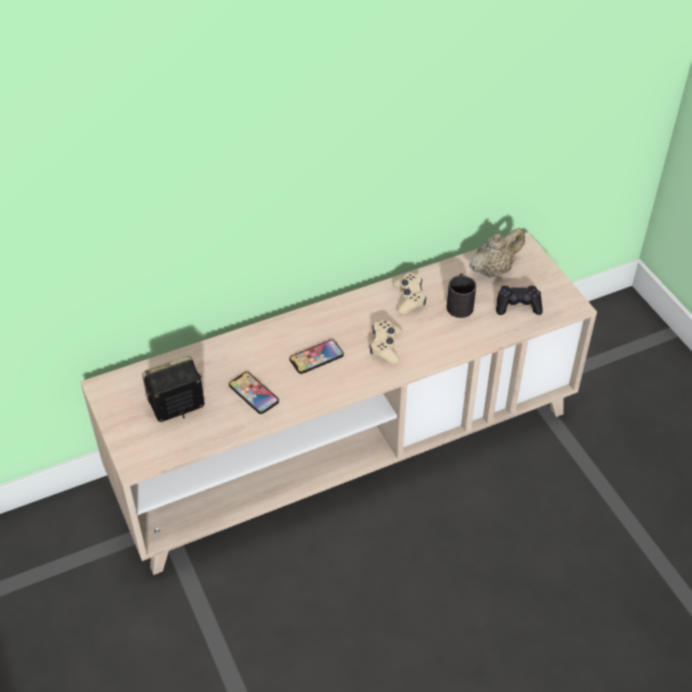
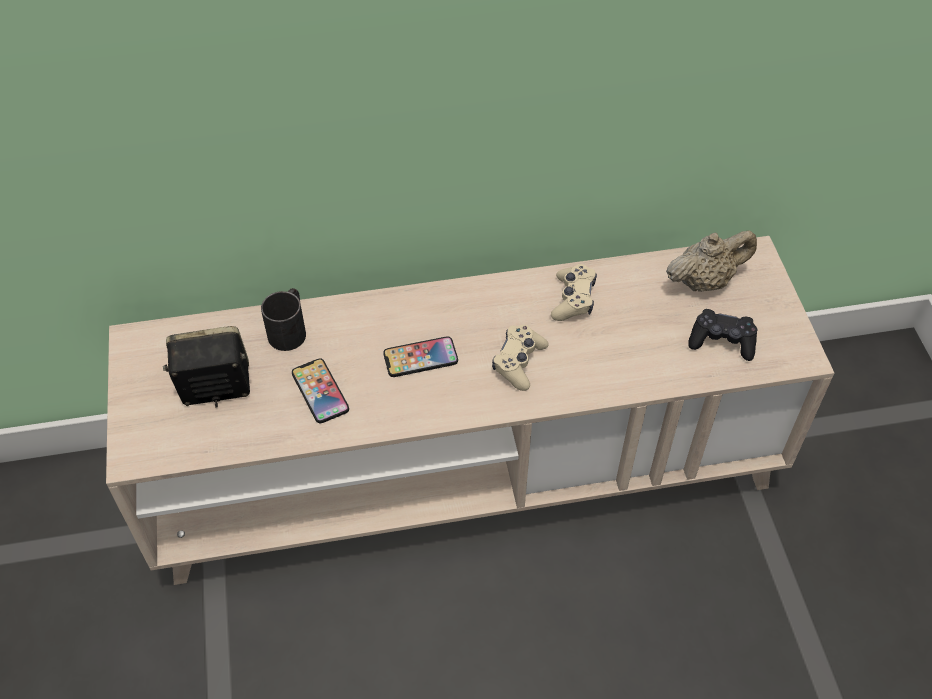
camera: 15 degrees right, 5 degrees up
black mug [447,274,476,318] -> black mug moved to [261,288,306,351]

